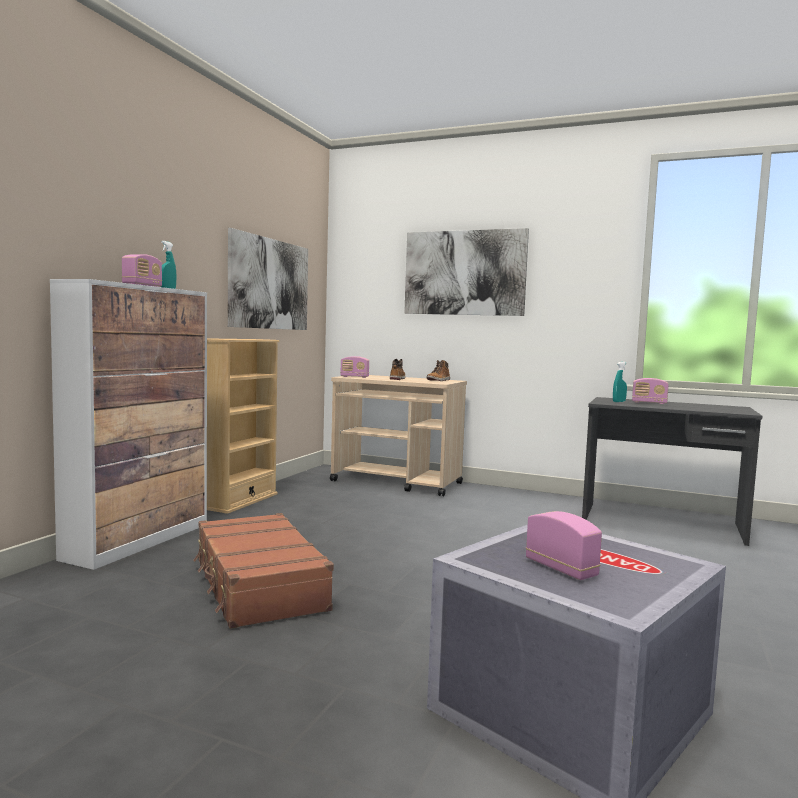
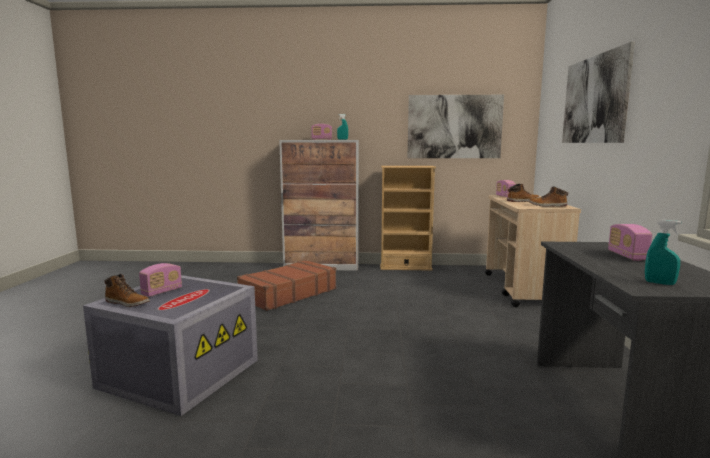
camera: 70 degrees right, 5 degrees up
turquoise spray bottle [613,362,627,402] -> turquoise spray bottle moved to [645,220,681,285]
none -> boot [105,274,150,307]

